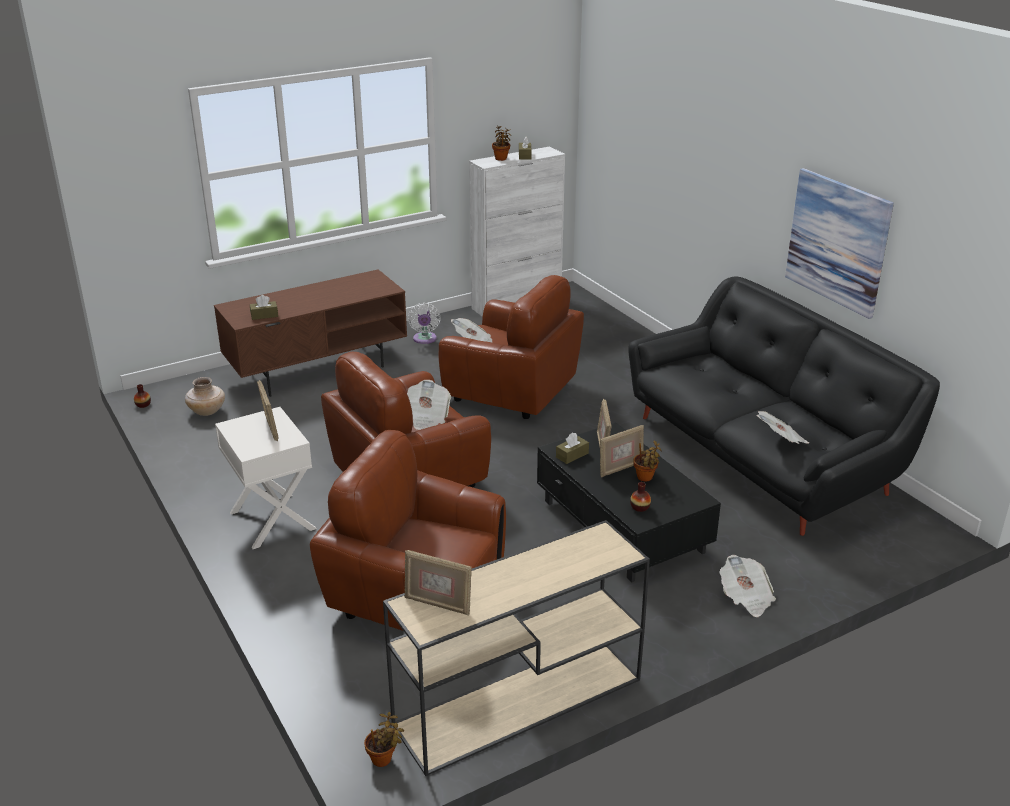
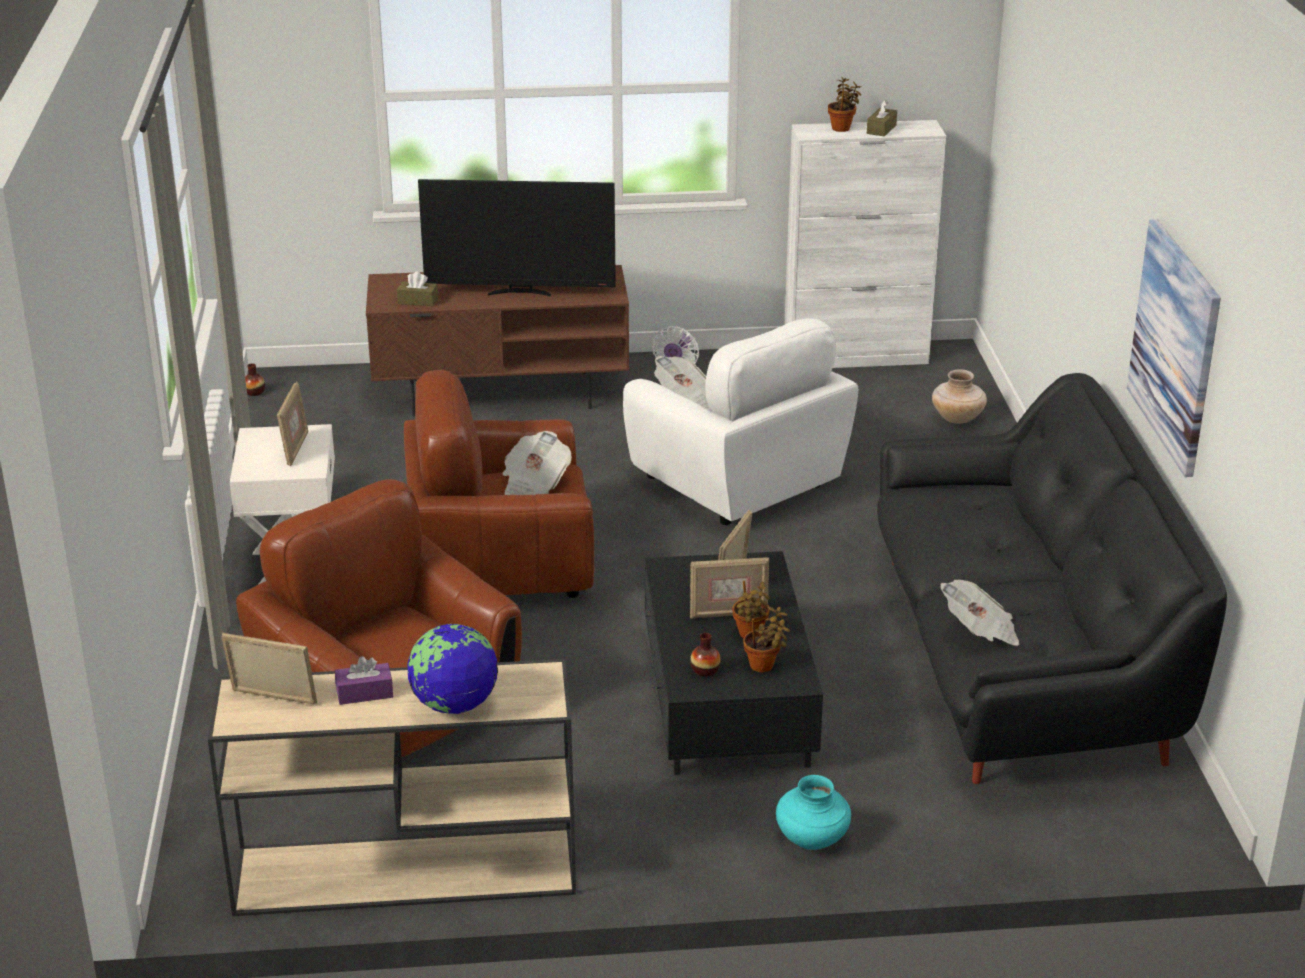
camera: 25 degrees right, 0 degrees up
beige vase [185,377,225,416] -> beige vase moved to [932,369,987,424]
potted plant [364,712,404,767] -> potted plant moved to [743,607,790,672]
picture frame [404,550,472,616] -> picture frame turned 150 degrees clockwise [222,632,317,704]
brown armchair [439,275,584,419] -> white armchair [623,318,858,525]
brown tissue box [556,433,589,464] -> none
newspaper [719,555,776,617] -> turquoise vase [776,775,851,850]
none -> purple tissue box [335,656,393,705]
none -> globe [407,624,498,714]
none -> television [418,179,616,297]

